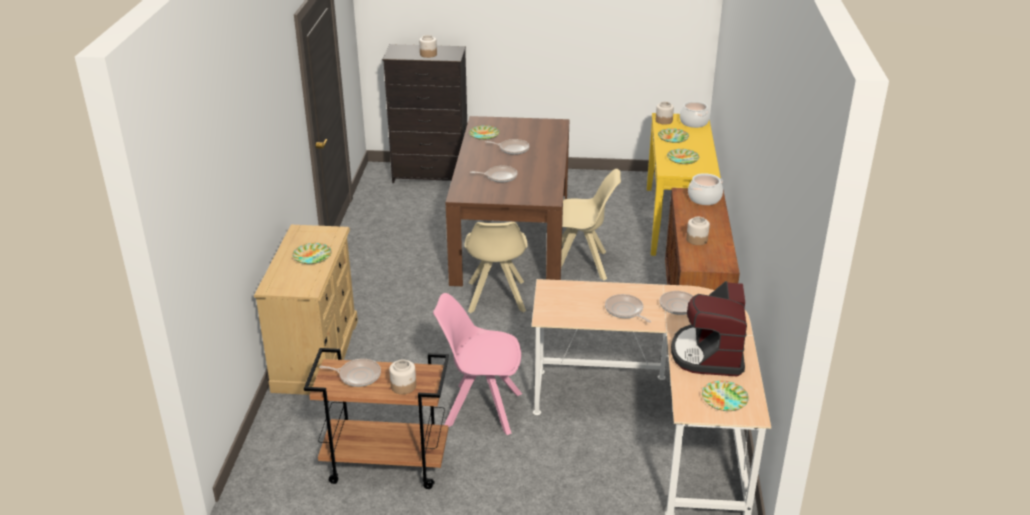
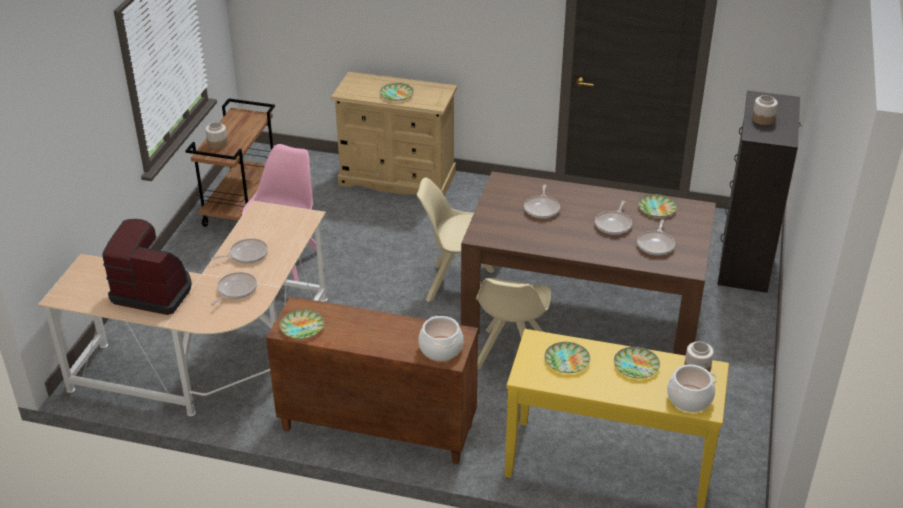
camera: 100 degrees right, 5 degrees up
frying pan [319,359,381,387] -> frying pan moved to [637,219,675,256]
jar [686,217,710,245] -> none
plate [702,381,749,411] -> plate moved to [280,309,324,339]

